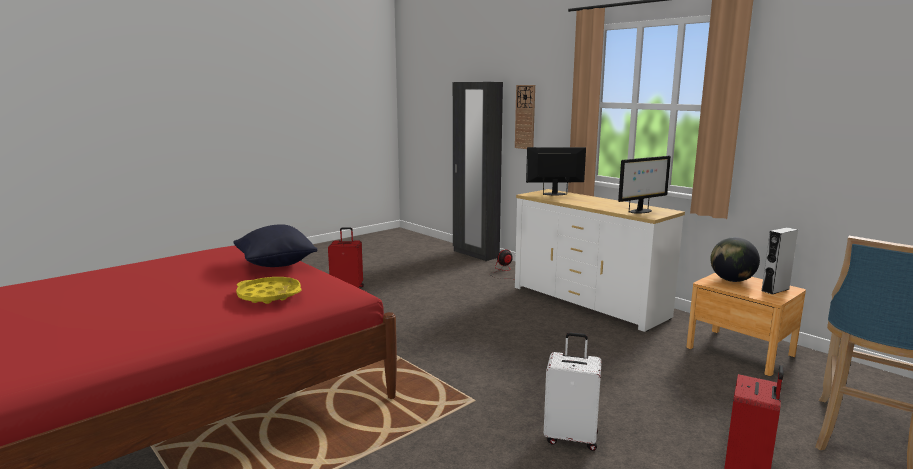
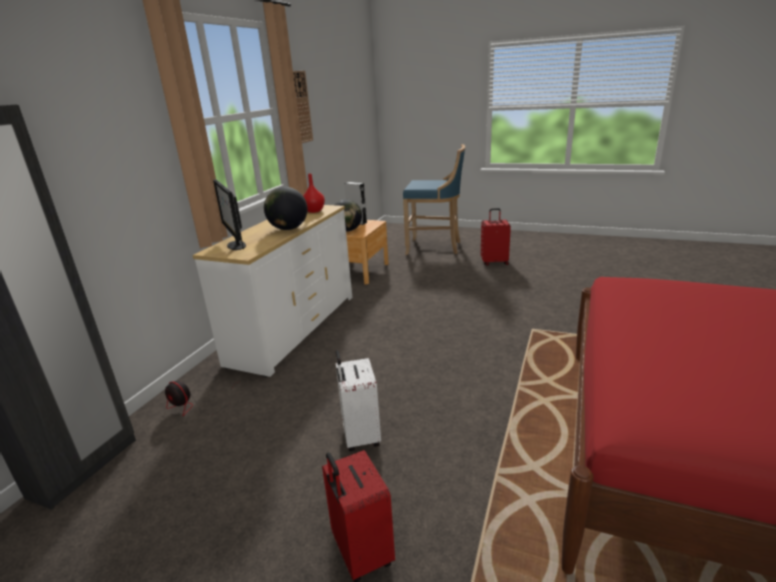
camera: 115 degrees left, 10 degrees up
black pillow [233,224,318,267] -> none
yellow tray [236,277,302,304] -> none
wall clock [515,85,535,149] -> wall clock moved to [293,71,313,143]
white suitcase [544,332,602,451] -> white suitcase moved to [336,350,381,451]
monitor [618,156,671,214] -> red vase [303,173,325,213]
none -> globe [264,187,307,230]

